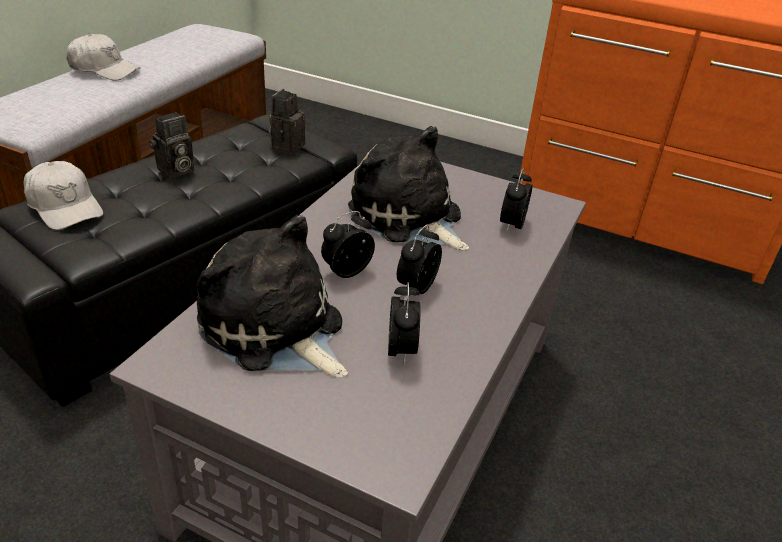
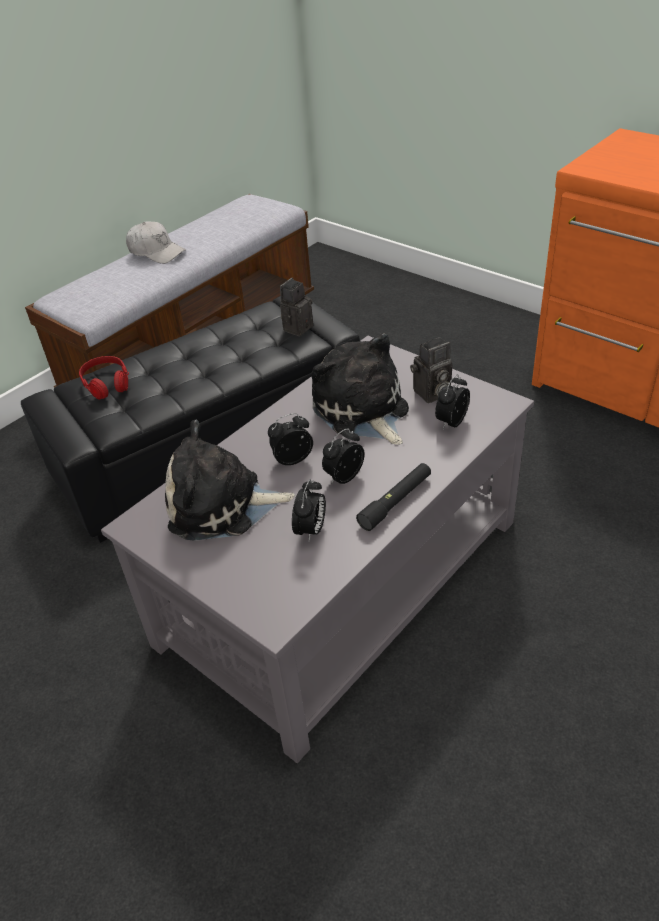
camera: 20 degrees right, 5 degrees up
white cap [24,161,103,230] -> red headphones [79,356,129,400]
camera [149,112,194,179] -> camera moved to [410,337,452,403]
plush toy [197,215,348,377] -> plush toy turned 60 degrees counterclockwise [165,419,295,540]
none -> black flashlight [356,463,431,531]

